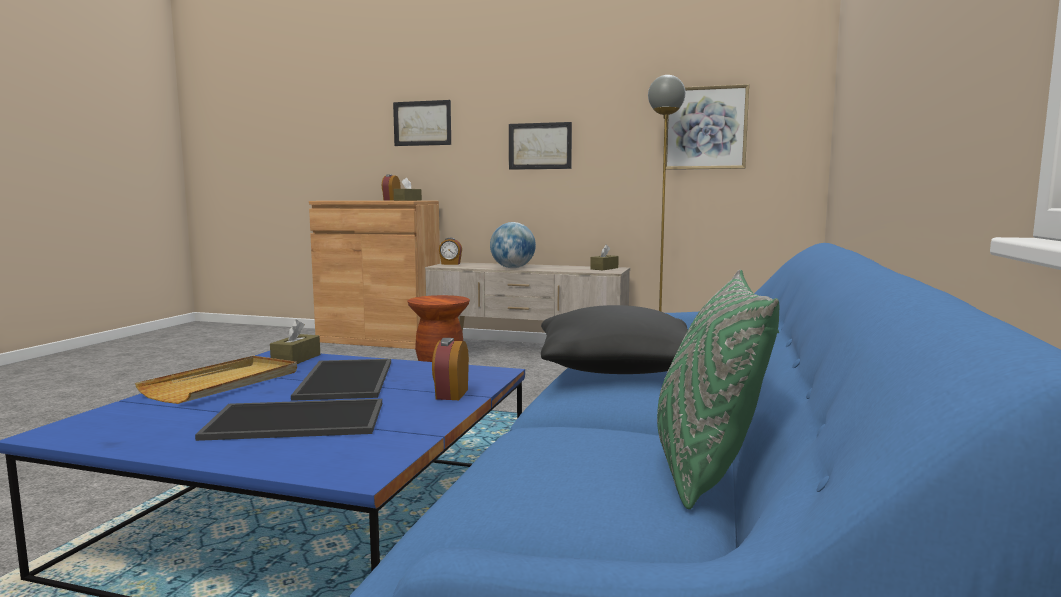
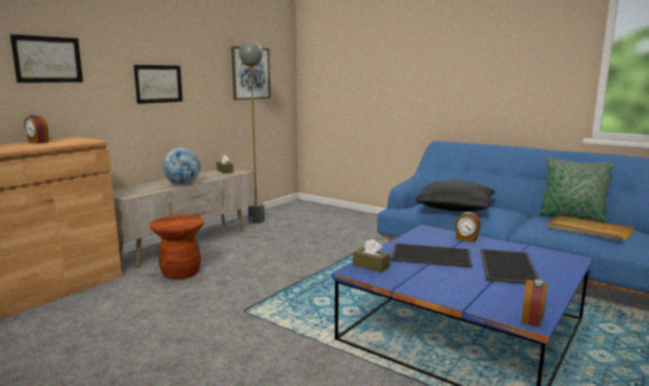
camera: 70 degrees left, 5 degrees up
beige tray [135,356,297,404] -> beige tray moved to [547,215,634,241]
brown tissue box [394,178,422,201] -> none
alarm clock [439,238,462,265] -> alarm clock moved to [522,279,547,327]

